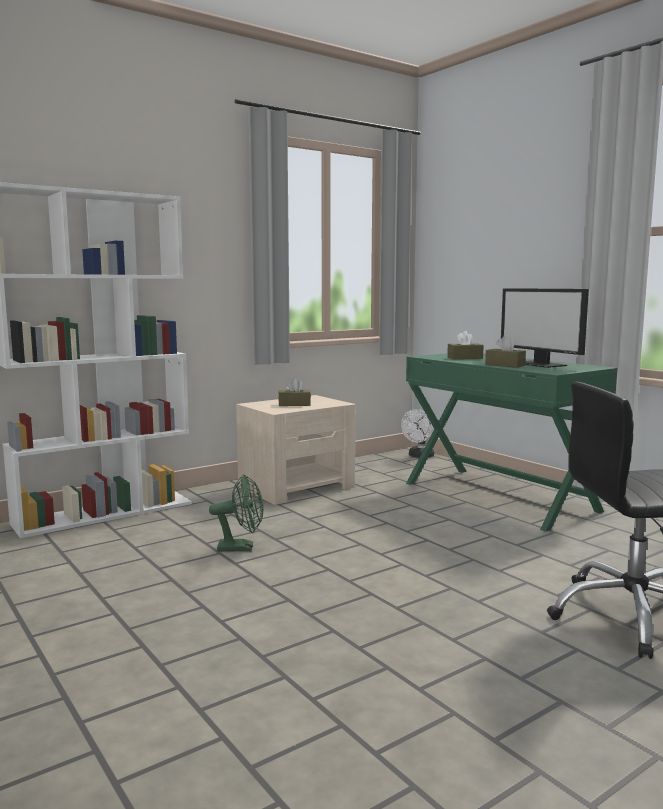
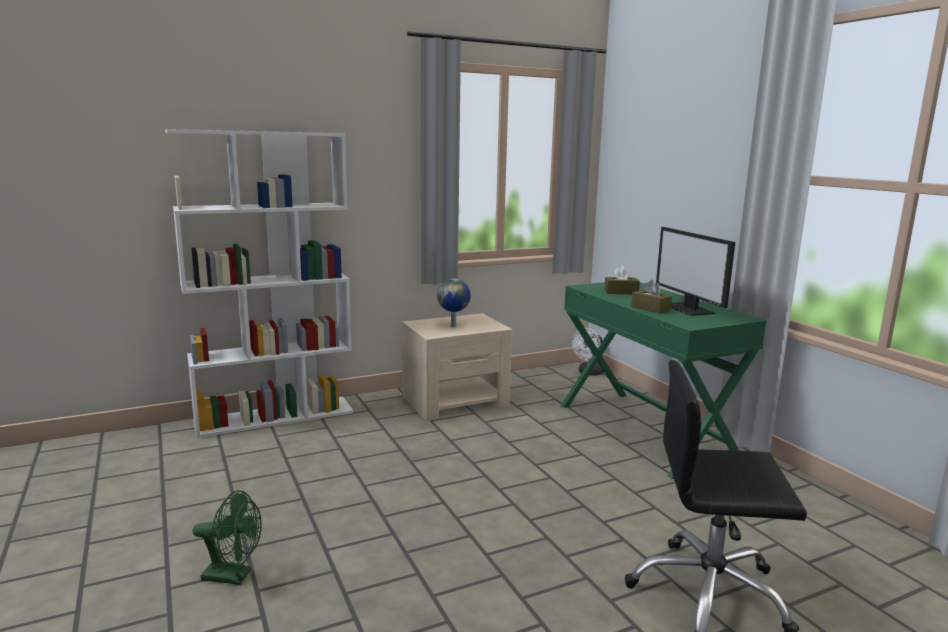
camera: 10 degrees right, 5 degrees up
green fan [209,474,263,552] -> green fan moved to [192,490,262,585]
brown tissue box [278,378,311,406] -> globe [437,279,471,327]

